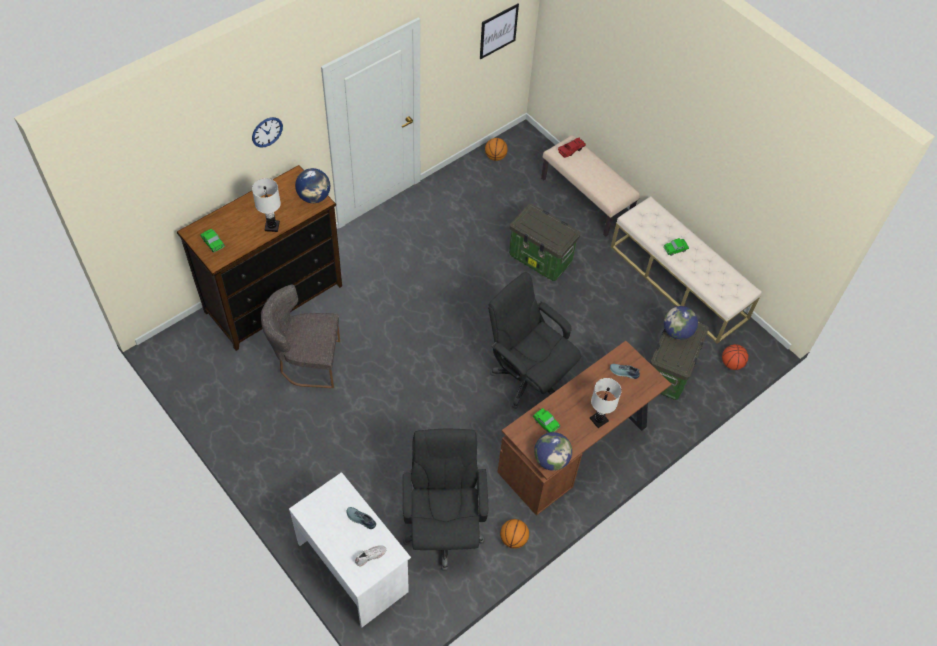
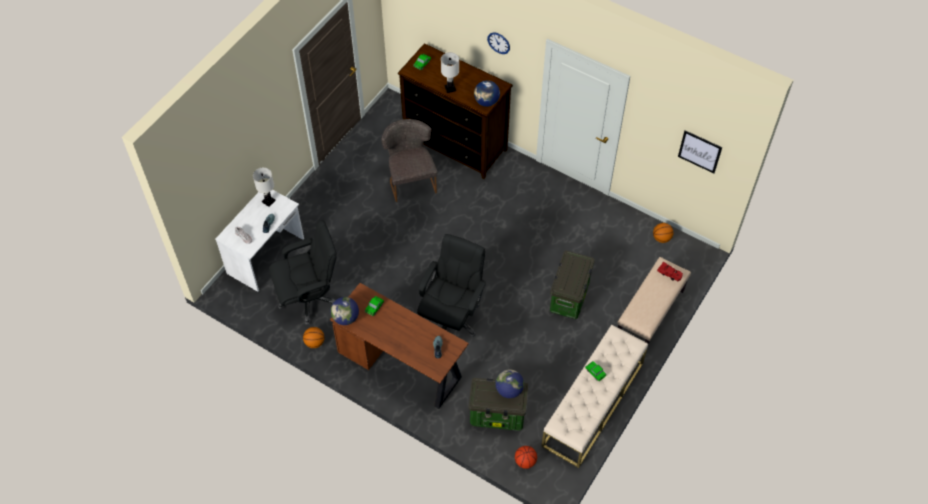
camera: 75 degrees right, 0 degrees up
white table lamp [590,378,621,428] -> white table lamp moved to [253,168,276,207]

